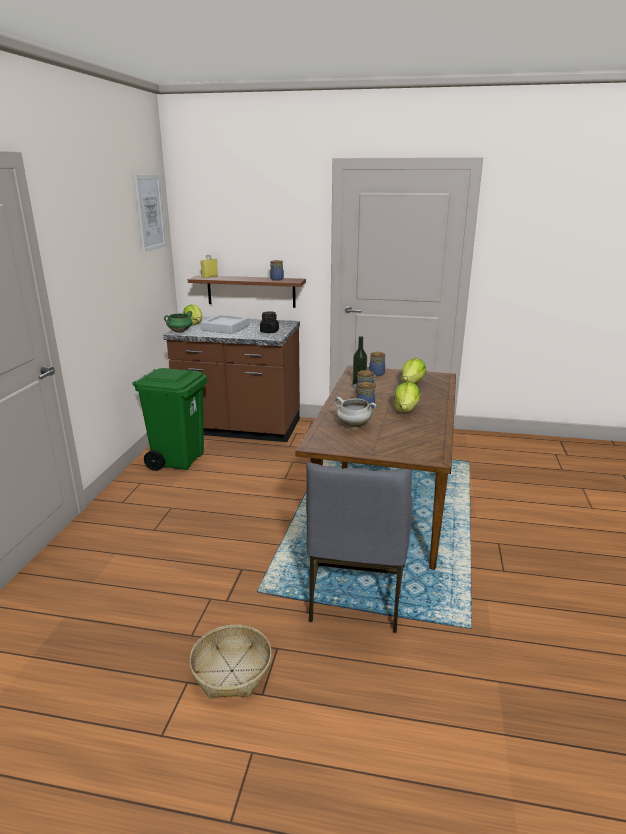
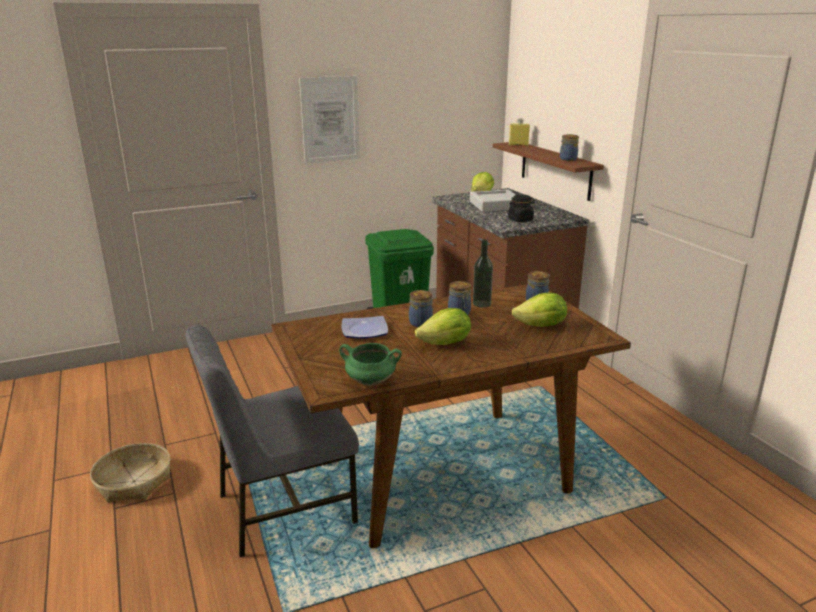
camera: 55 degrees right, 0 degrees up
picture [135,175,166,252] -> picture moved to [299,76,360,163]
green cooking pot [164,311,192,333] -> green cooking pot moved to [339,343,402,386]
white cooking pot [334,397,376,427] -> plate [342,316,388,338]

